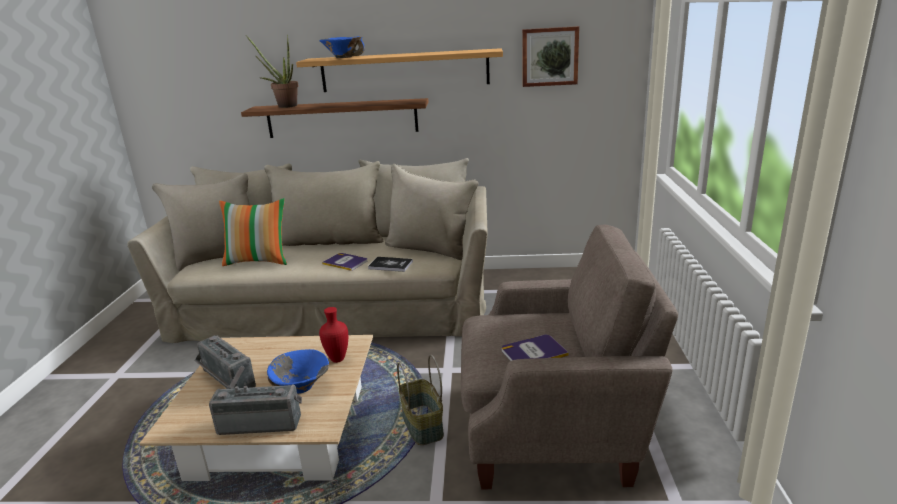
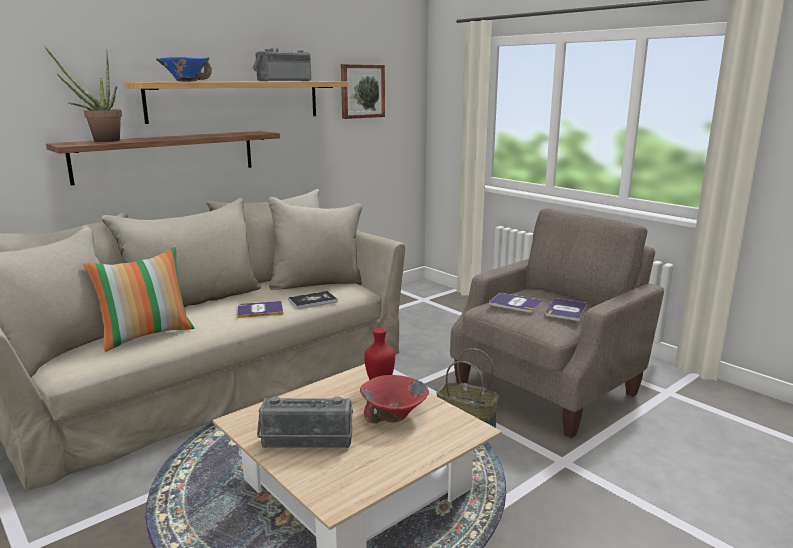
camera: 45 degrees left, 5 degrees down
radio [209,384,302,435] -> radio moved to [253,48,311,81]
blue bowl [267,349,329,394] -> red bowl [360,375,429,424]
none -> book [489,293,543,313]

